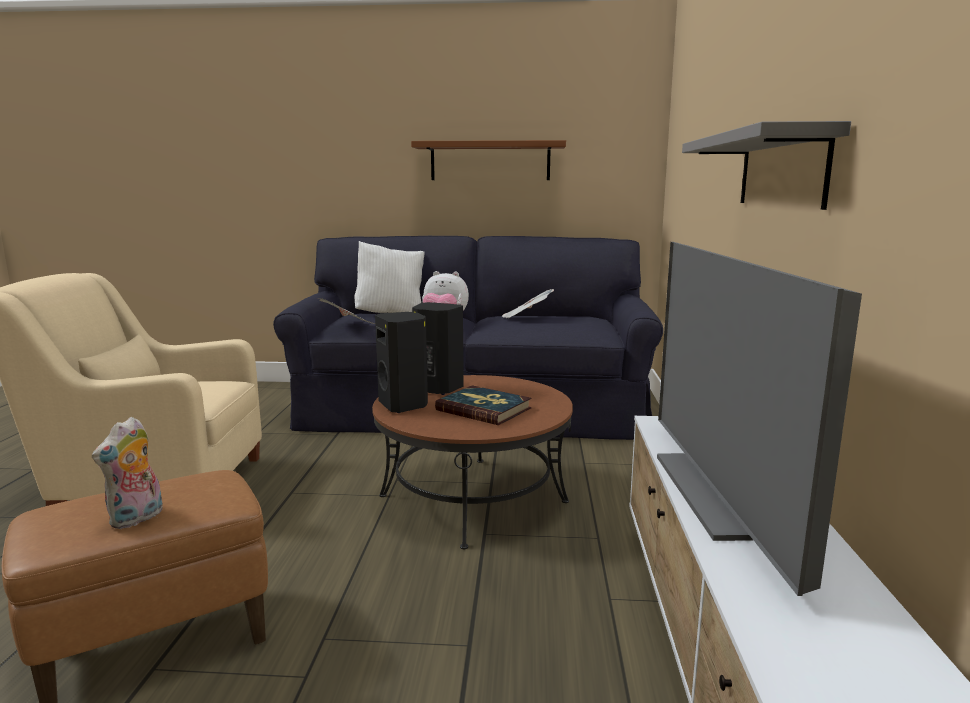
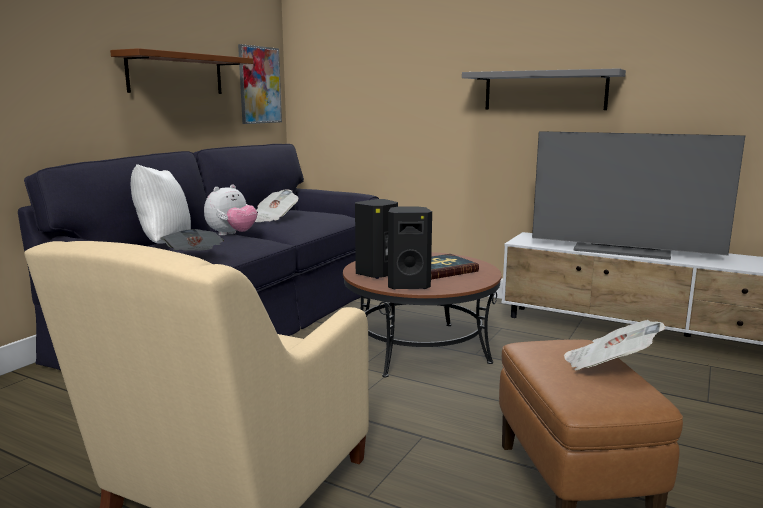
camera: 65 degrees left, 0 degrees up
plush toy [92,417,163,529] -> newspaper [564,320,665,370]
none -> picture [238,44,282,124]

